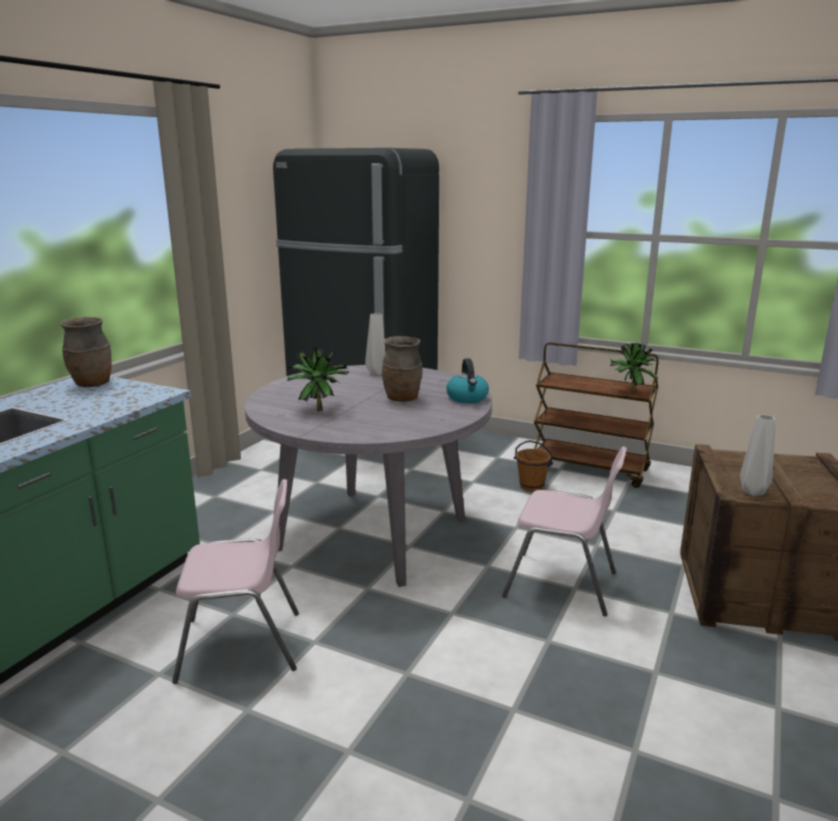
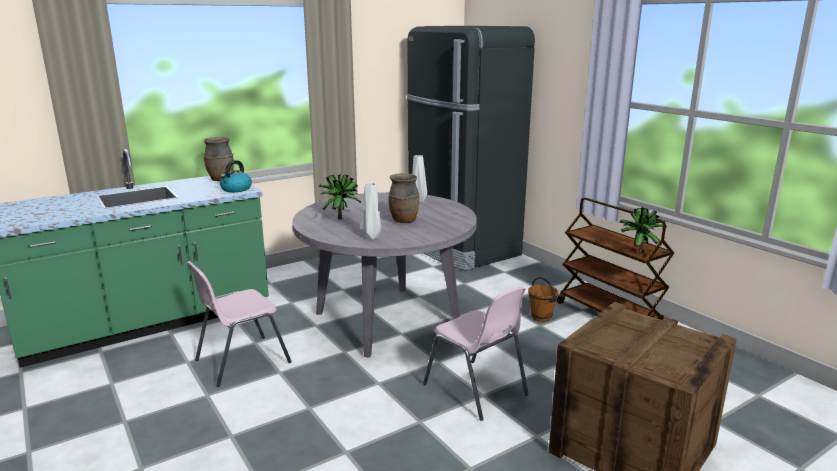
camera: 30 degrees right, 0 degrees up
pink chair [172,479,299,684] -> pink chair turned 120 degrees clockwise [187,261,292,387]
kettle [446,358,489,403] -> kettle moved to [220,160,252,192]
grey vase [740,414,776,496] -> grey vase moved to [361,183,381,239]

